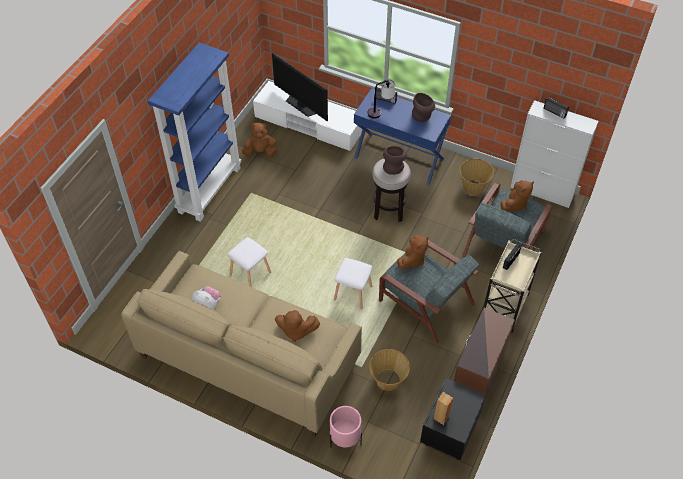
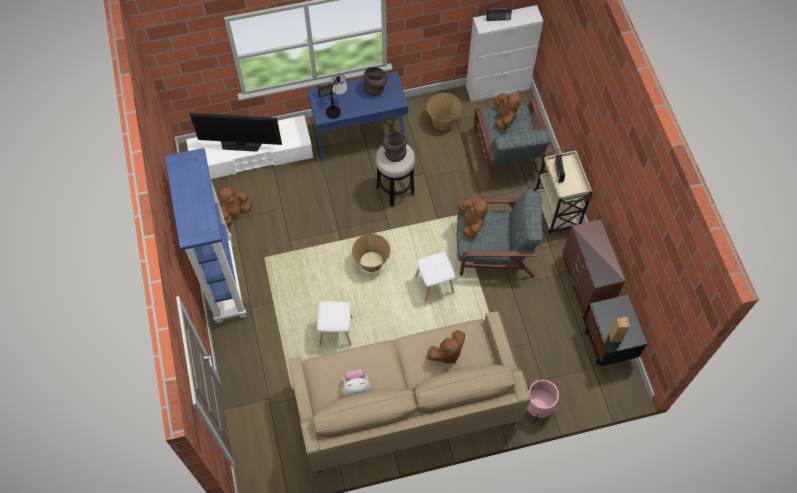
camera: 40 degrees left, 10 degrees up
basket [369,349,410,391] -> basket moved to [352,234,390,272]

